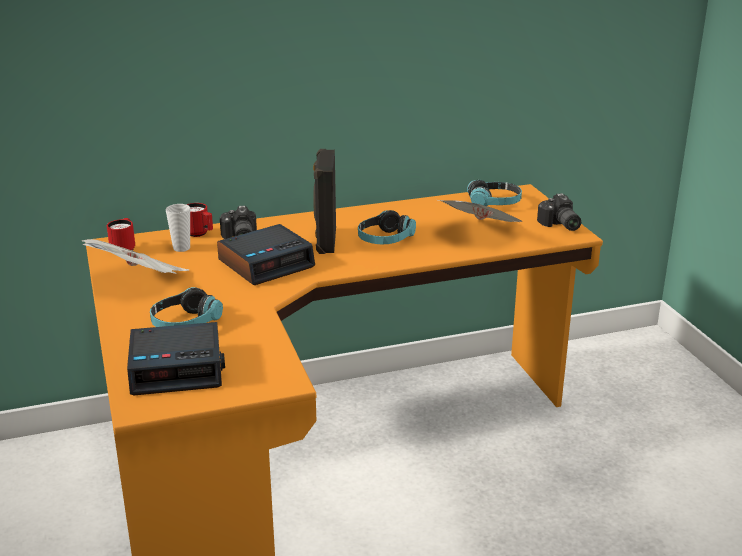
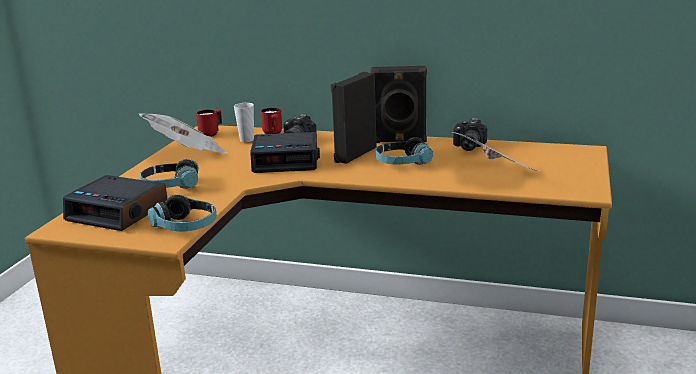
camera: 35 degrees right, 5 degrees down
headphones [467,180,522,206] -> headphones moved to [148,195,217,231]
camera [537,193,581,231] -> camera moved to [453,118,487,151]
none -> black speaker [371,66,427,143]

